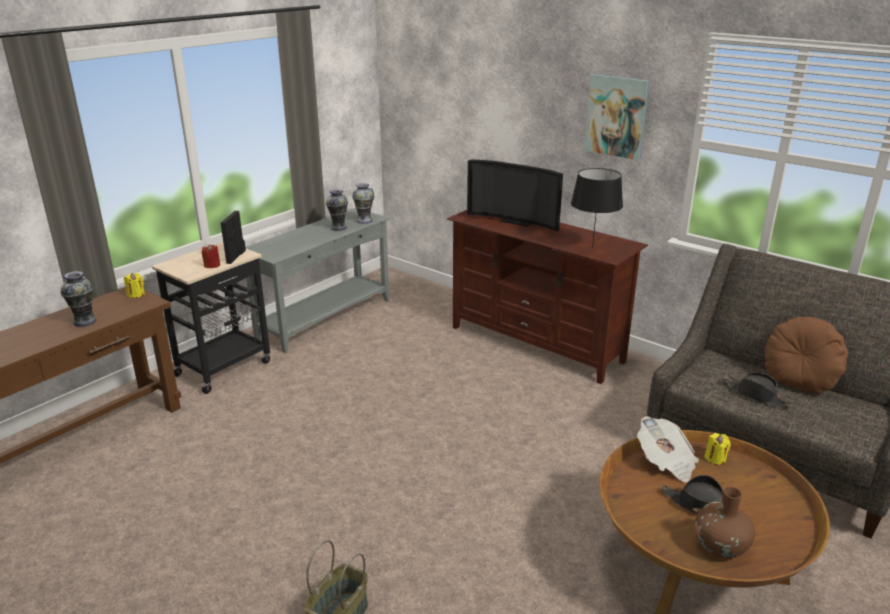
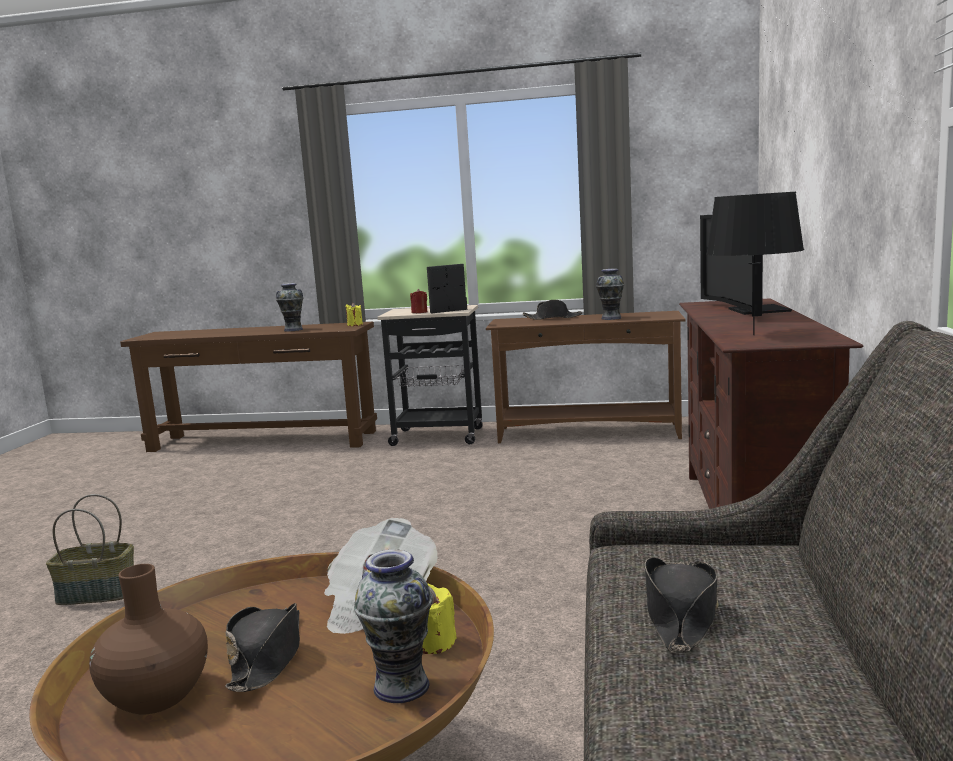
camera: 60 degrees right, 15 degrees down
grey console table [245,208,390,354] -> brown console table [486,311,686,443]
vase [352,183,375,224] -> vase moved to [354,549,432,703]
picture [584,74,650,160] -> none
brown pillow [764,317,848,394] -> none
none -> black hat [523,300,583,320]

